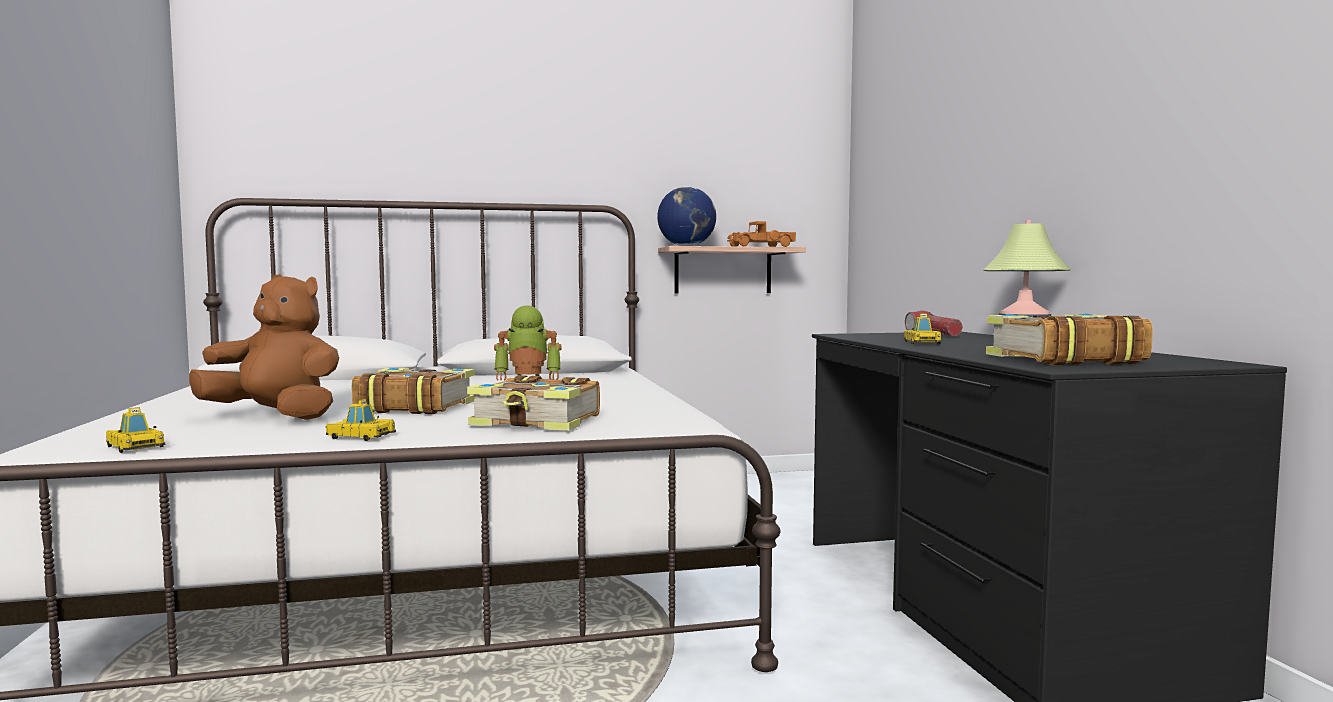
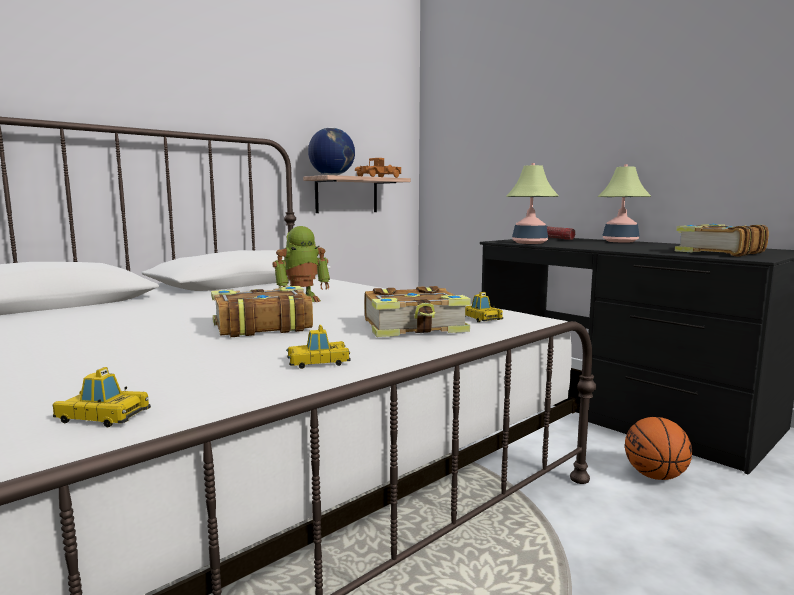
camera: 30 degrees left, 5 degrees up
brown plush toy [189,274,339,420] -> none
toy car [904,313,942,344] -> toy car moved to [465,292,503,322]
none -> table lamp [506,163,559,244]
none -> basketball [625,417,692,480]

